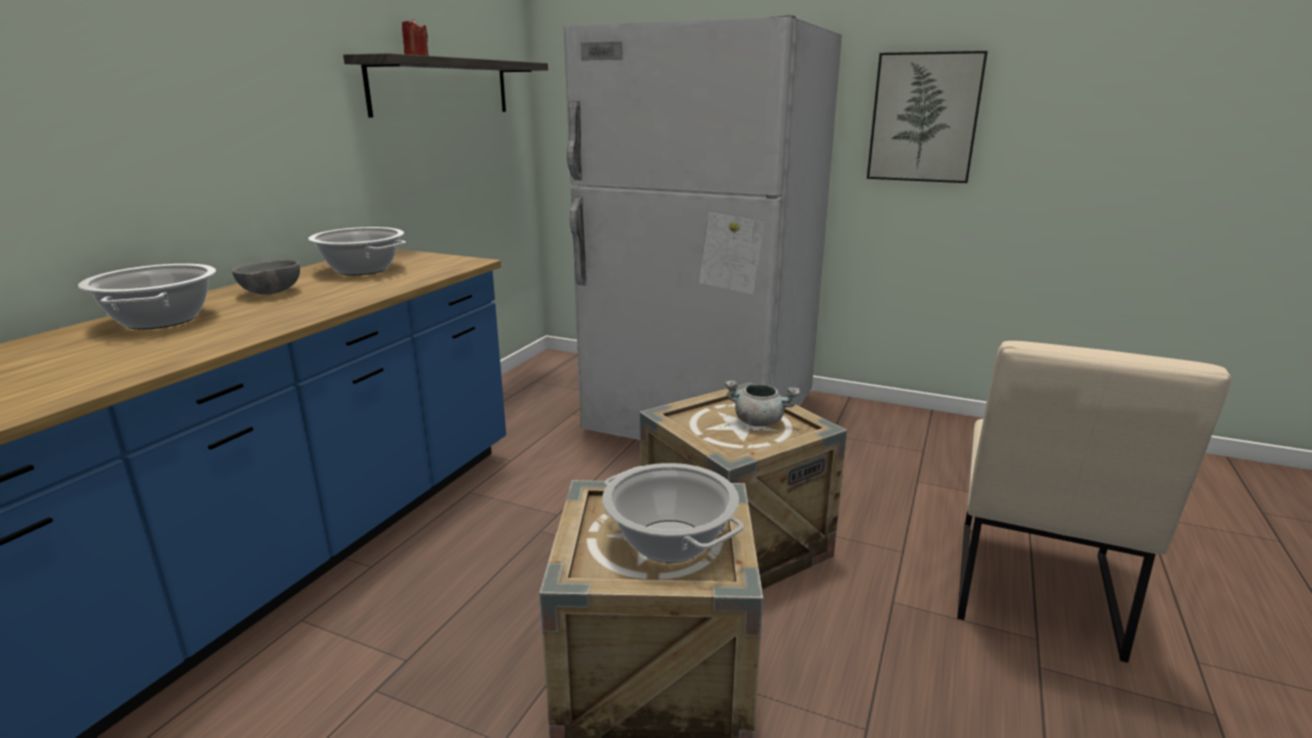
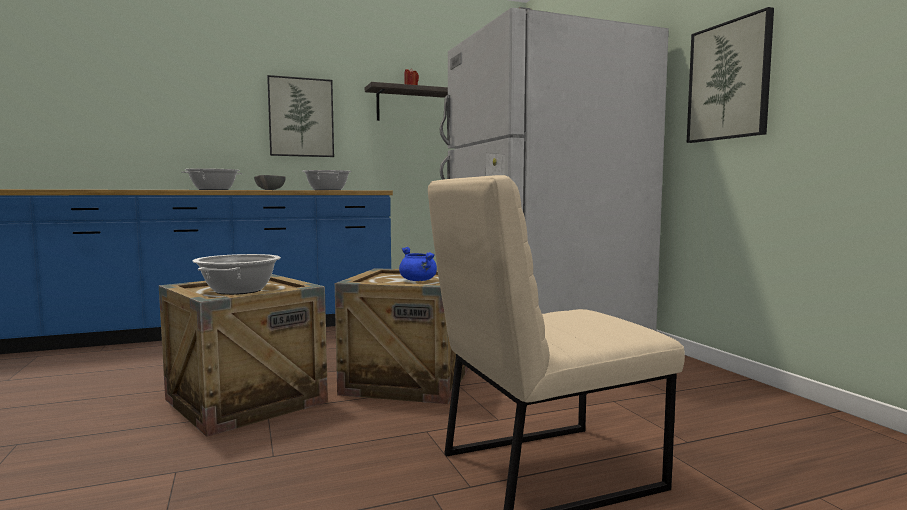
camera: 45 degrees right, 15 degrees down
grey cooking pot [725,380,800,427] -> blue cooking pot [399,247,437,281]
none -> picture [267,75,334,157]

